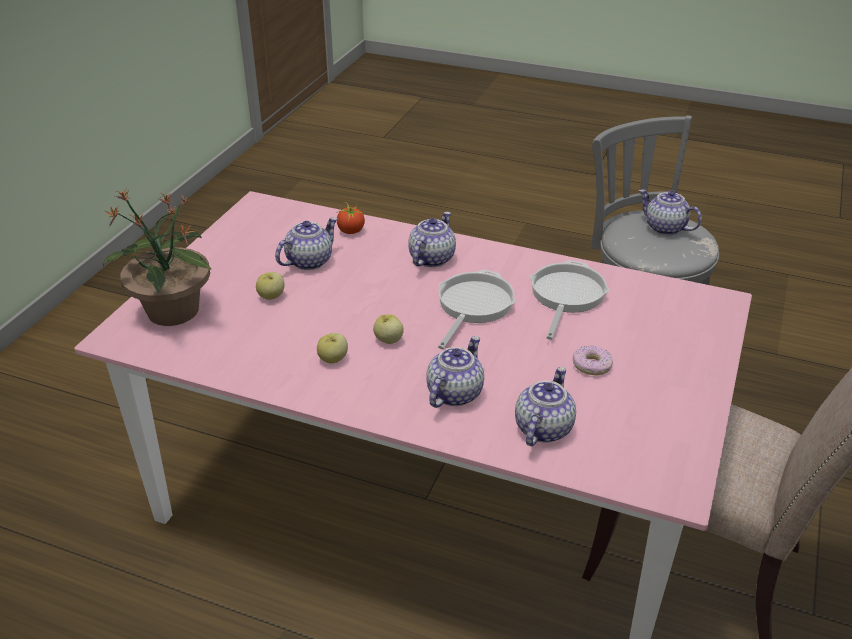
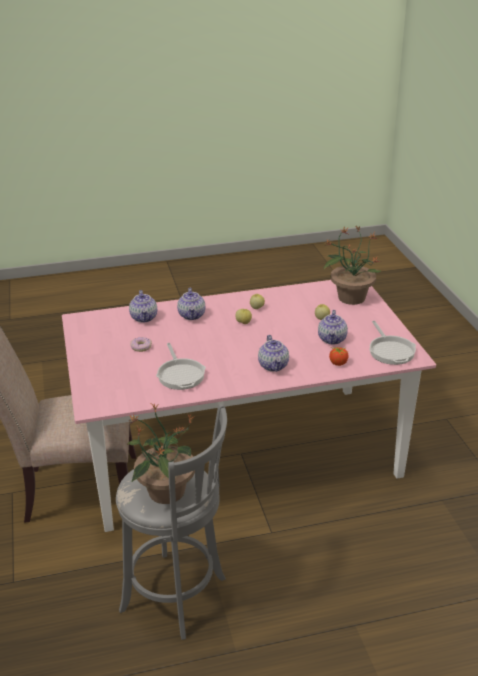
camera: 145 degrees right, 5 degrees down
frying pan [438,270,515,349] -> frying pan moved to [369,321,416,365]
teapot [639,189,702,235] -> potted plant [126,403,195,504]

